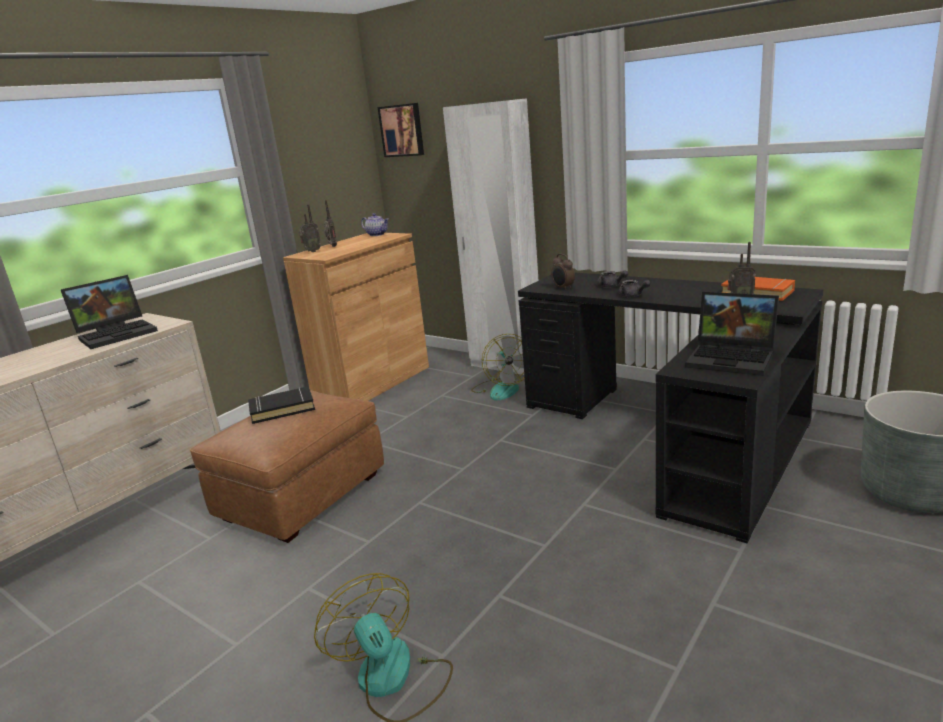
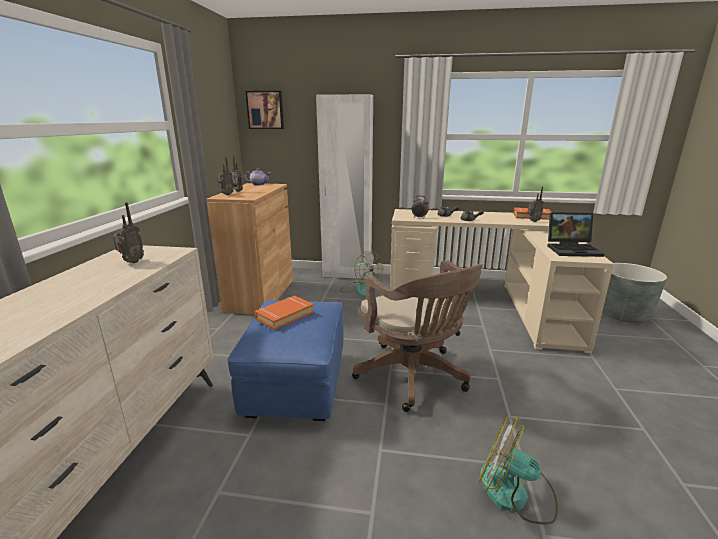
camera: 30 degrees left, 0 degrees up
laptop [61,275,158,349] -> radio [113,202,144,263]
brown ottoman [189,390,384,543] -> blue ottoman [227,300,344,421]
black book [248,386,315,424] -> orange book [255,296,314,330]
black desk [518,272,823,544] -> beige desk [390,209,614,353]
none -> brown office chair [352,260,483,412]

